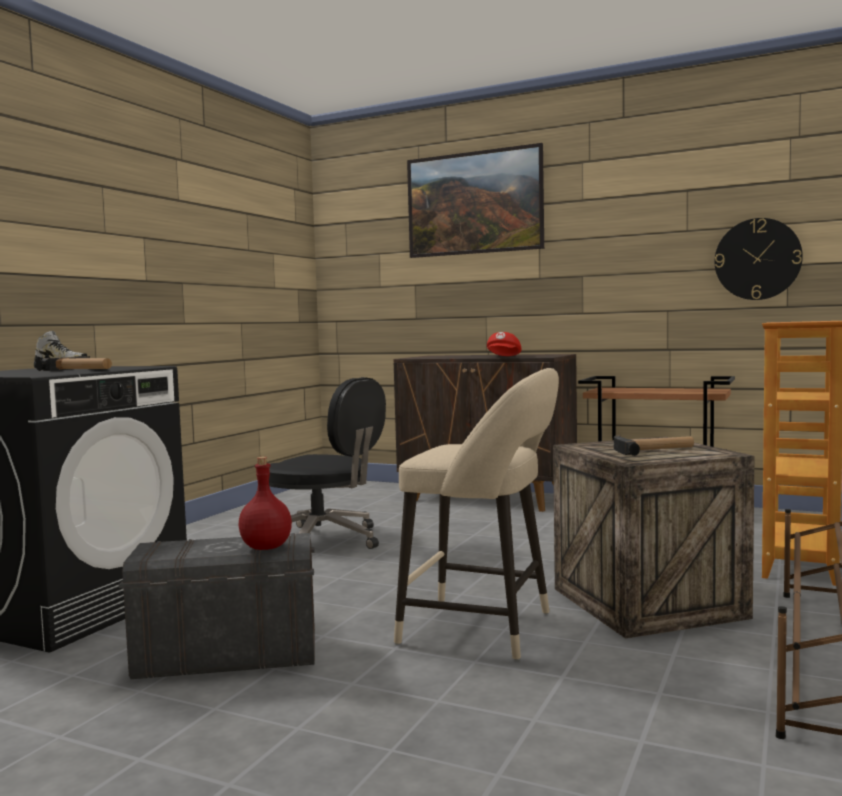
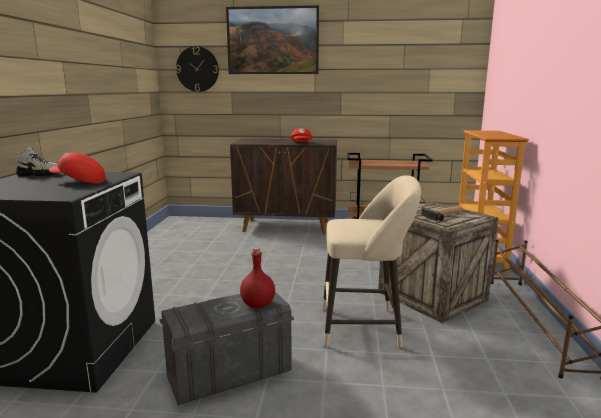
camera: 20 degrees left, 10 degrees up
hammer [36,356,112,371] -> red cap [49,153,106,183]
black office chair [269,377,386,549] -> none
wall clock [715,218,803,300] -> wall clock moved to [176,46,219,92]

